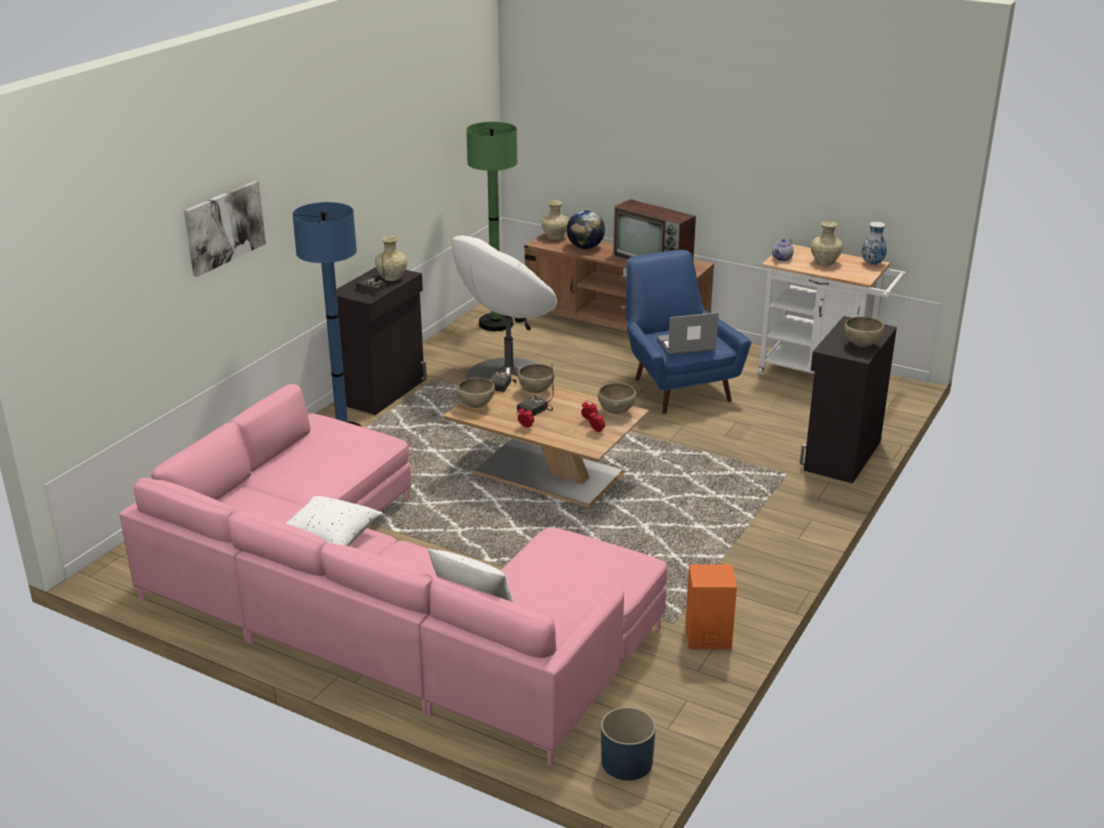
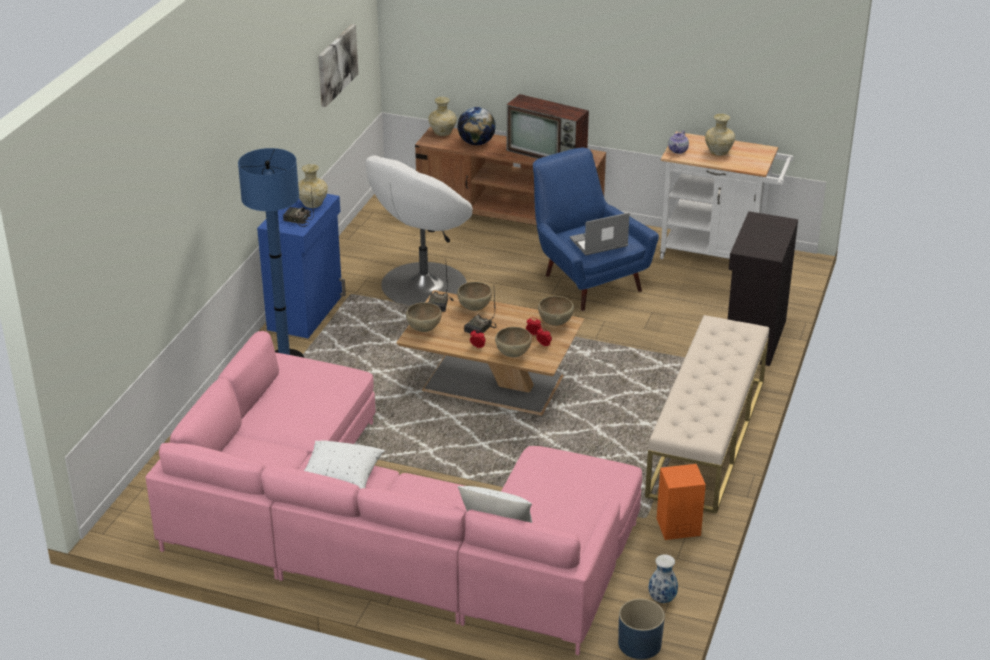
camera: 10 degrees left, 5 degrees up
picture [184,180,266,277] -> picture moved to [318,24,358,107]
black cabinet [336,267,427,415] -> blue cabinet [257,194,346,338]
green floor lamp [467,122,518,331] -> none
brown bowl [844,317,884,347] -> brown bowl moved to [495,327,532,357]
vase [862,222,887,265] -> vase moved to [649,554,678,603]
none -> beige bench [645,315,769,514]

